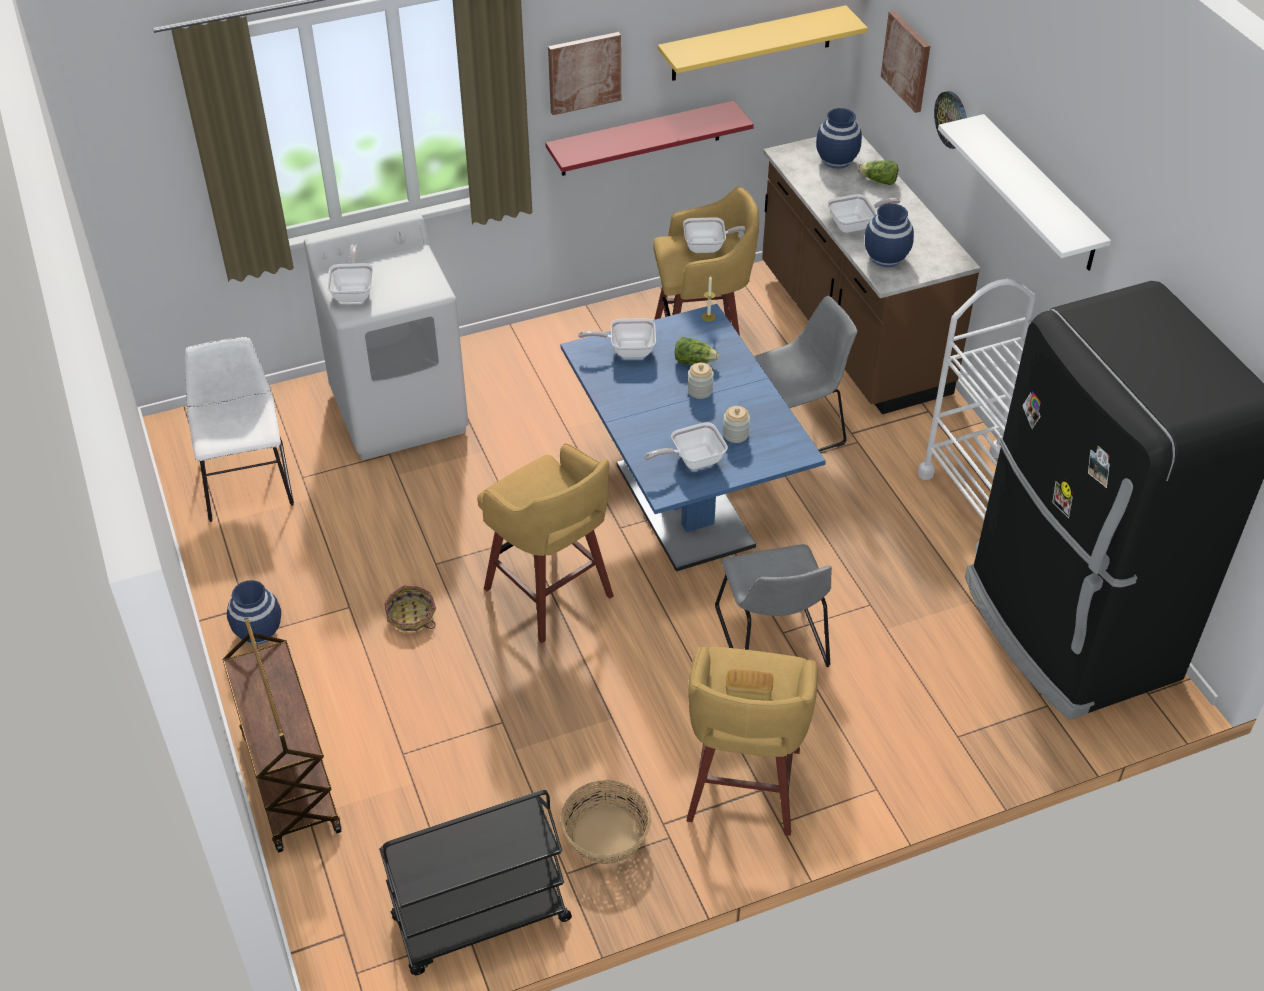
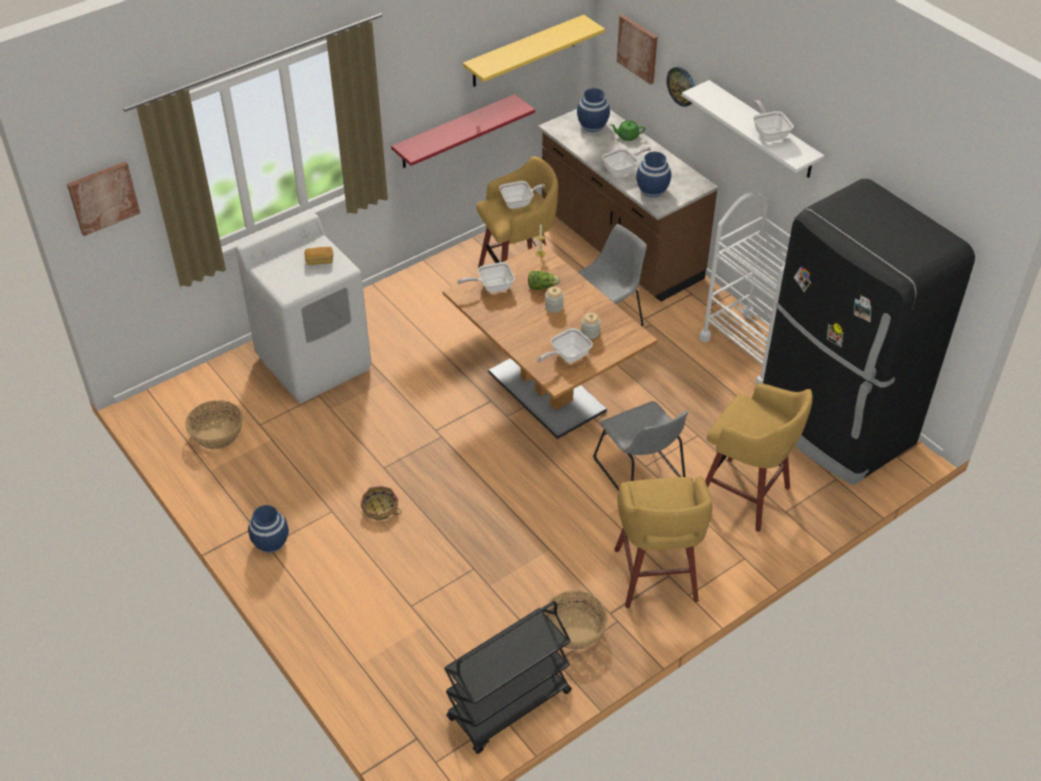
camera: 15 degrees left, 0 degrees up
white chair [185,337,294,522] -> basket [185,400,243,449]
brown cart [223,618,342,853] -> none
frying pan [327,244,373,302] -> frying pan moved to [753,100,793,142]
yellow stool [477,443,614,643] -> yellow stool moved to [705,383,813,532]
picture [548,32,621,115] -> picture moved to [67,161,140,236]
blue dining table [561,304,826,571] -> brown dining table [443,243,658,439]
bread [726,669,773,700] -> bread moved to [304,247,333,265]
lettuce [857,160,898,185] -> green teapot [610,121,645,141]

